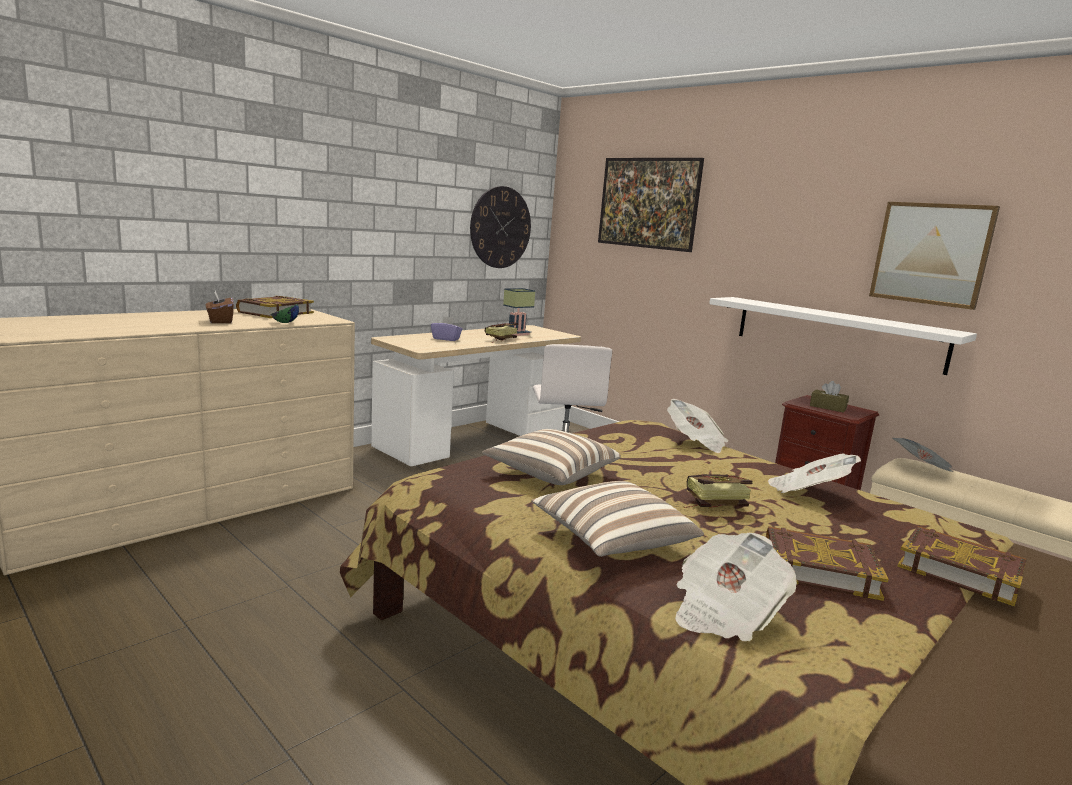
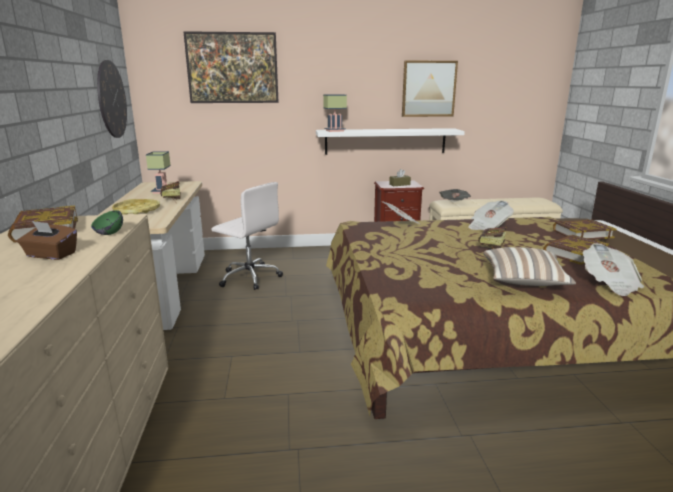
camera: 50 degrees left, 5 degrees up
purple tissue box [431,316,463,341] -> yellow tray [112,199,160,215]
pillow [482,429,621,485] -> none
none -> table lamp [323,94,347,132]

